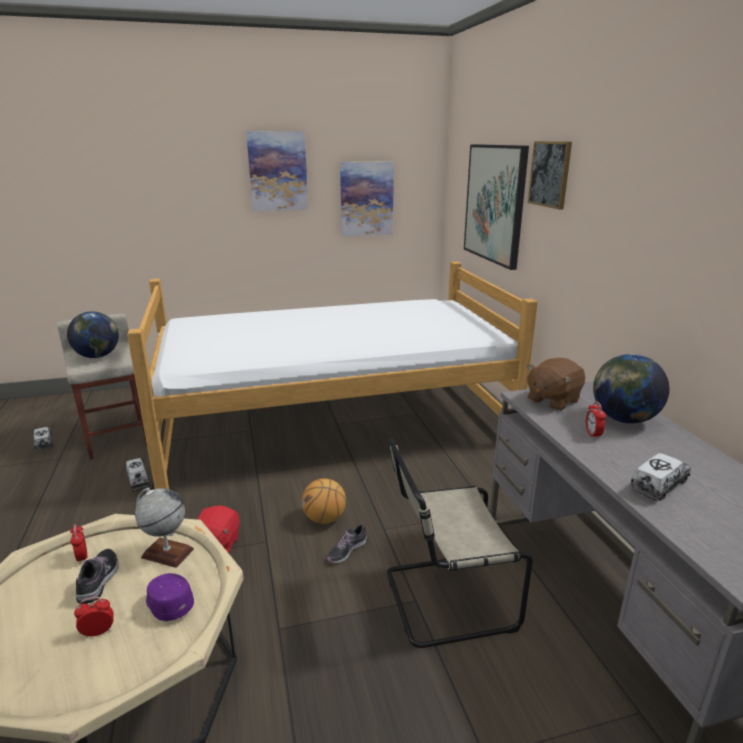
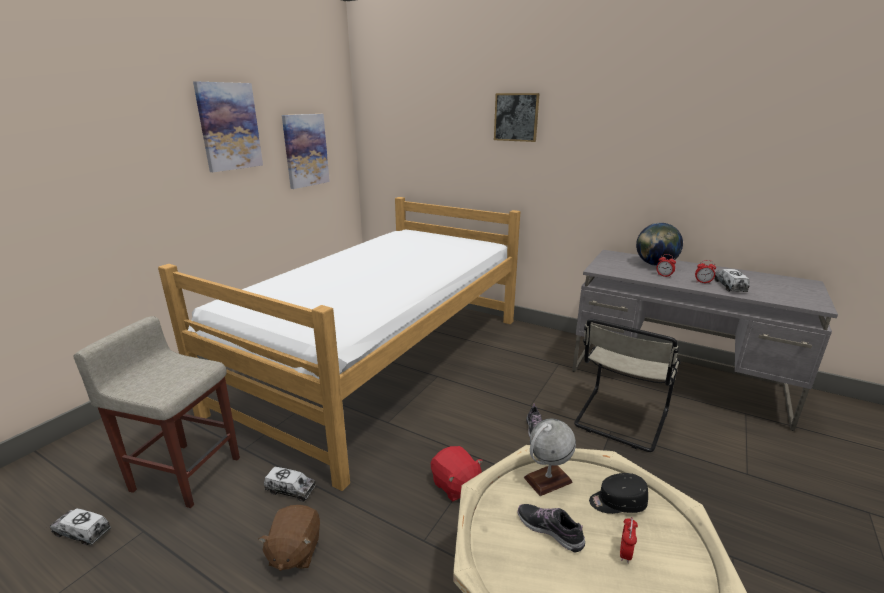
camera: 45 degrees left, 0 degrees up
globe [67,311,119,358] -> none
alarm clock [70,524,87,564] -> alarm clock moved to [695,260,716,284]
purple cap [146,573,194,621] -> black cap [589,473,648,514]
basketball [302,479,346,524] -> none
picture [464,144,529,270] -> none
brown plush toy [527,358,585,411] -> brown plush toy moved to [258,505,320,571]

